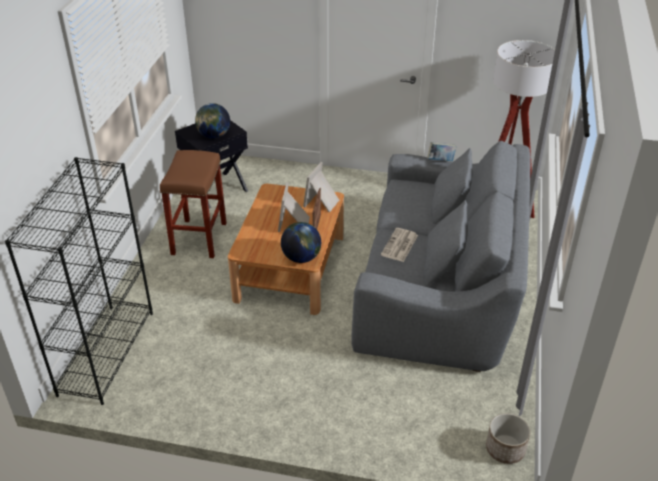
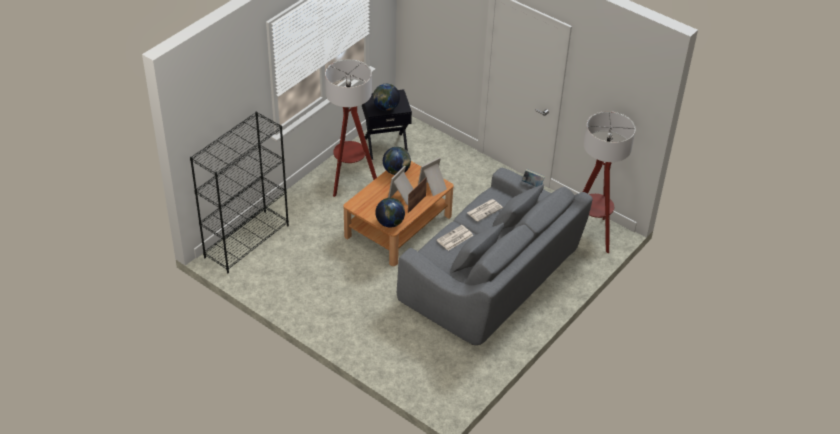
camera: 25 degrees right, 5 degrees up
brown stool [160,150,227,258] -> floor lamp [325,59,377,197]
planter [486,413,530,464] -> none
none -> globe [383,147,411,175]
none -> newspaper [467,199,503,222]

